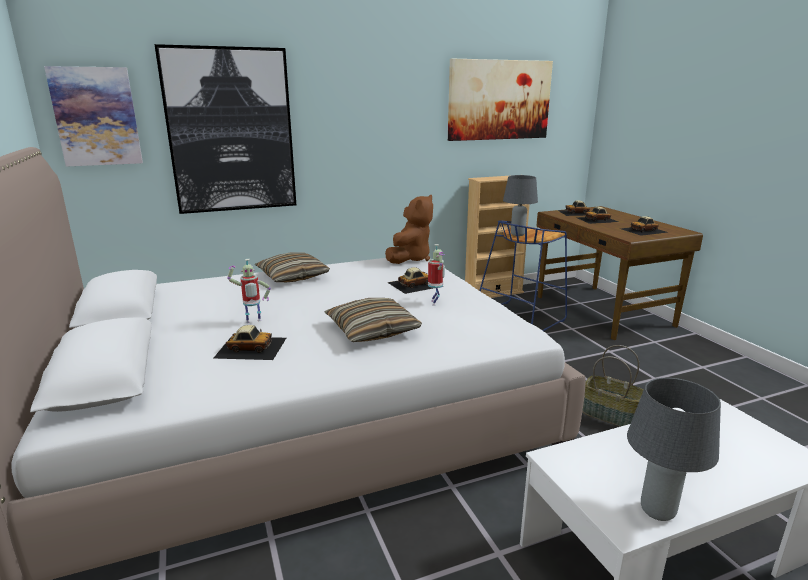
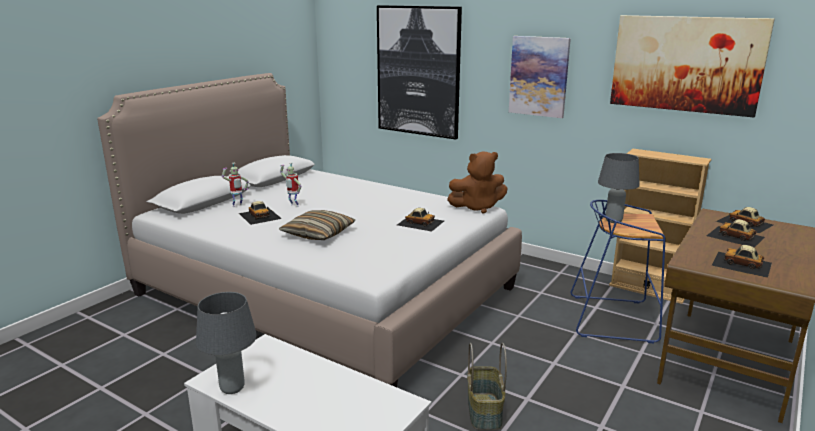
camera: 55 degrees right, 0 degrees up
picture [44,66,143,167] -> picture moved to [509,36,571,118]
pillow [255,253,330,282] -> none
toy robot [428,244,445,306] -> toy robot moved to [222,163,249,207]

